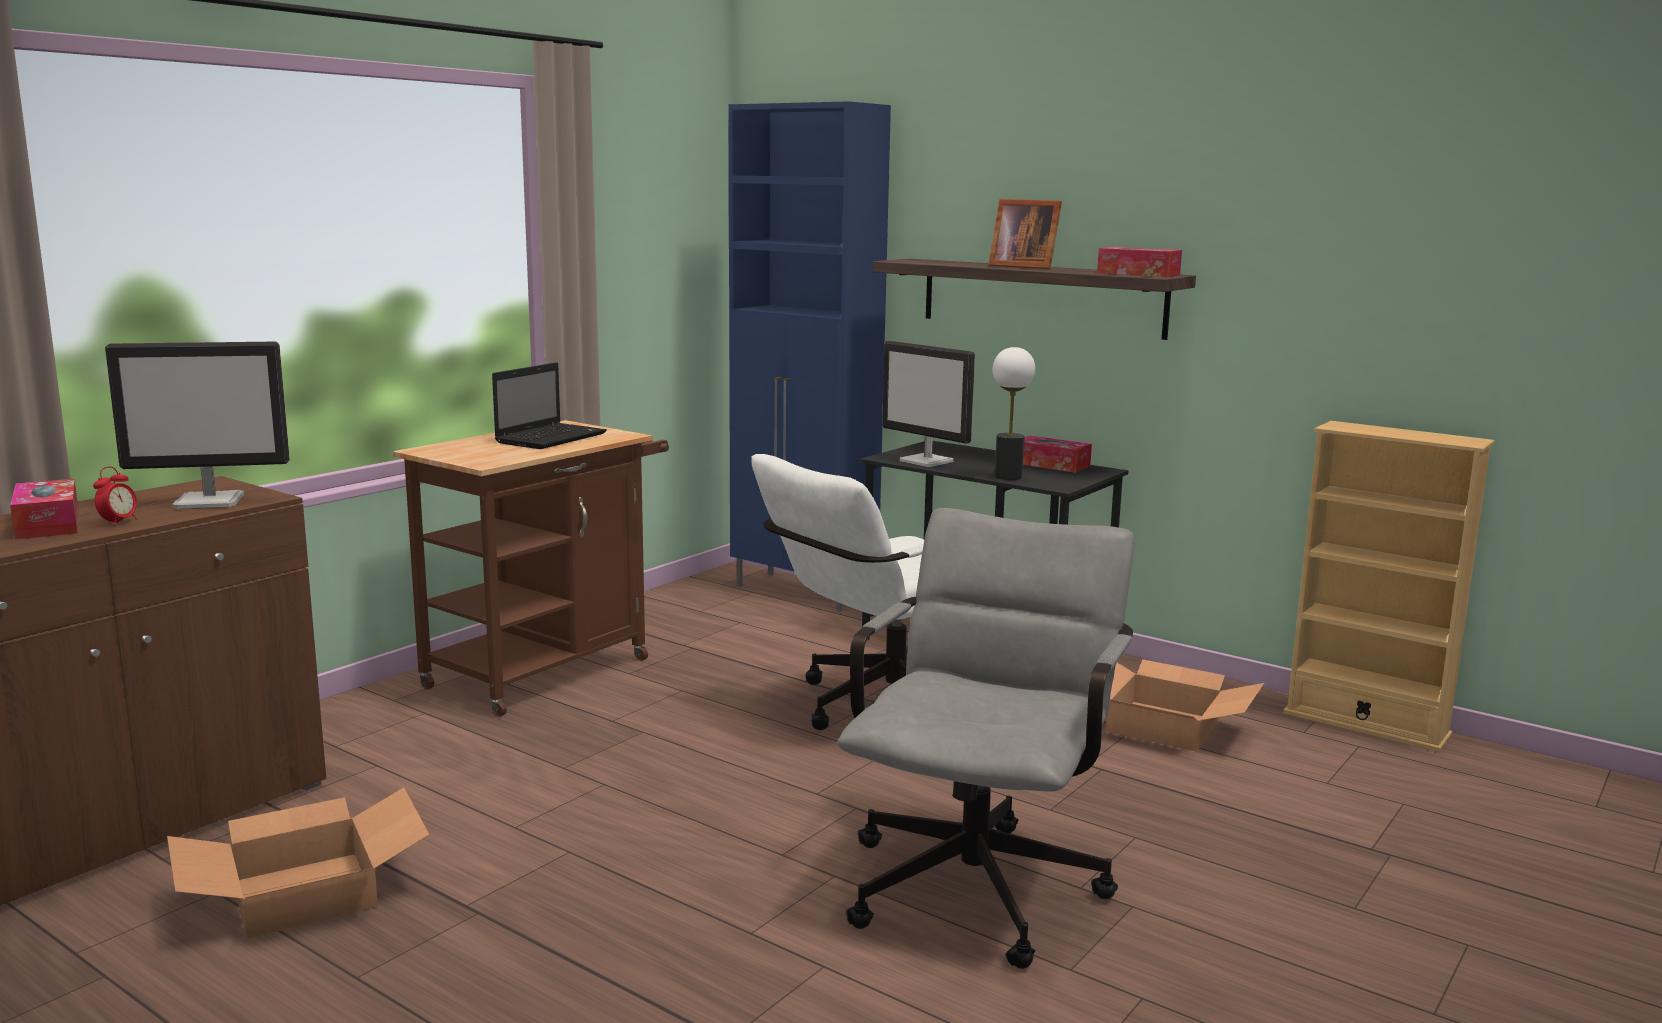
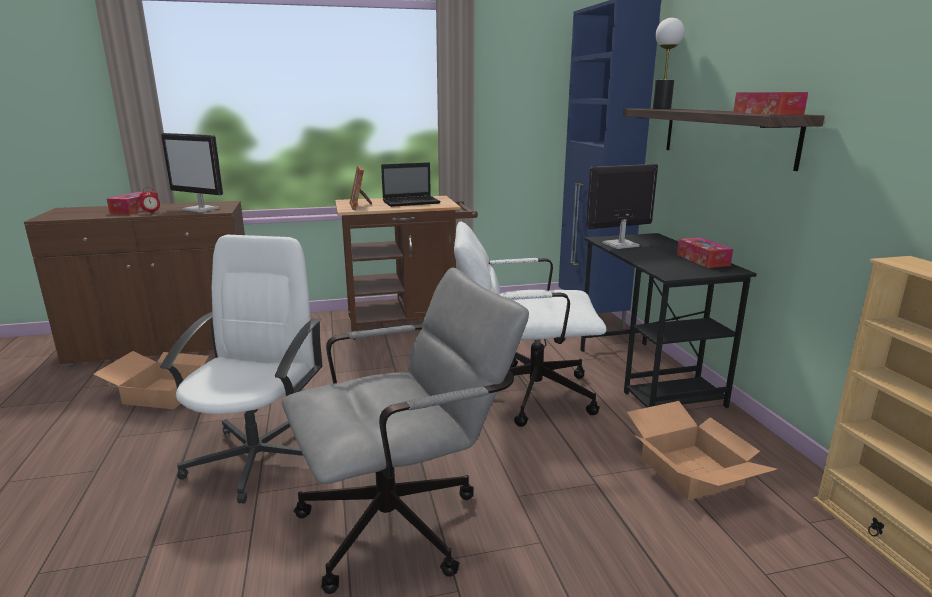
camera: 40 degrees right, 5 degrees up
monitor [882,341,975,467] -> monitor turned 75 degrees clockwise [586,164,658,249]
picture frame [988,199,1062,269] -> picture frame moved to [350,165,372,210]
table lamp [993,347,1035,480] -> table lamp moved to [653,18,685,109]
none -> white office chair [160,235,323,504]

